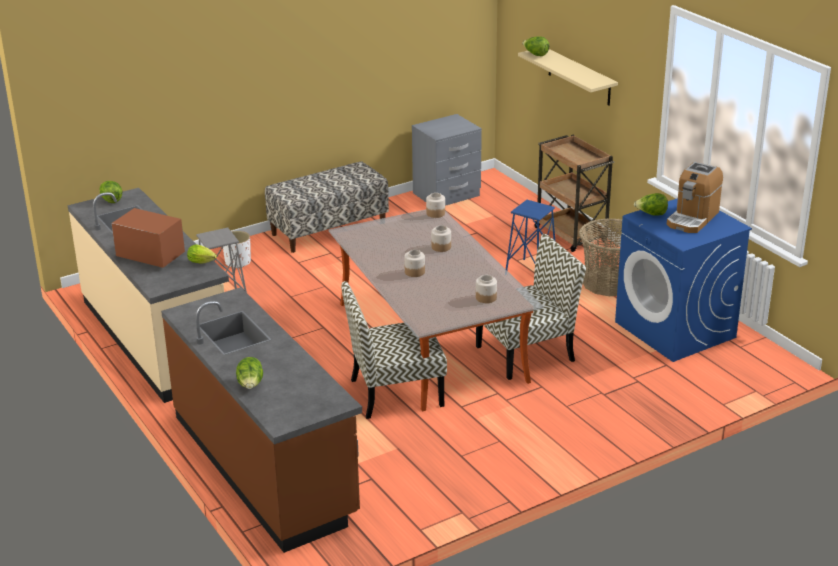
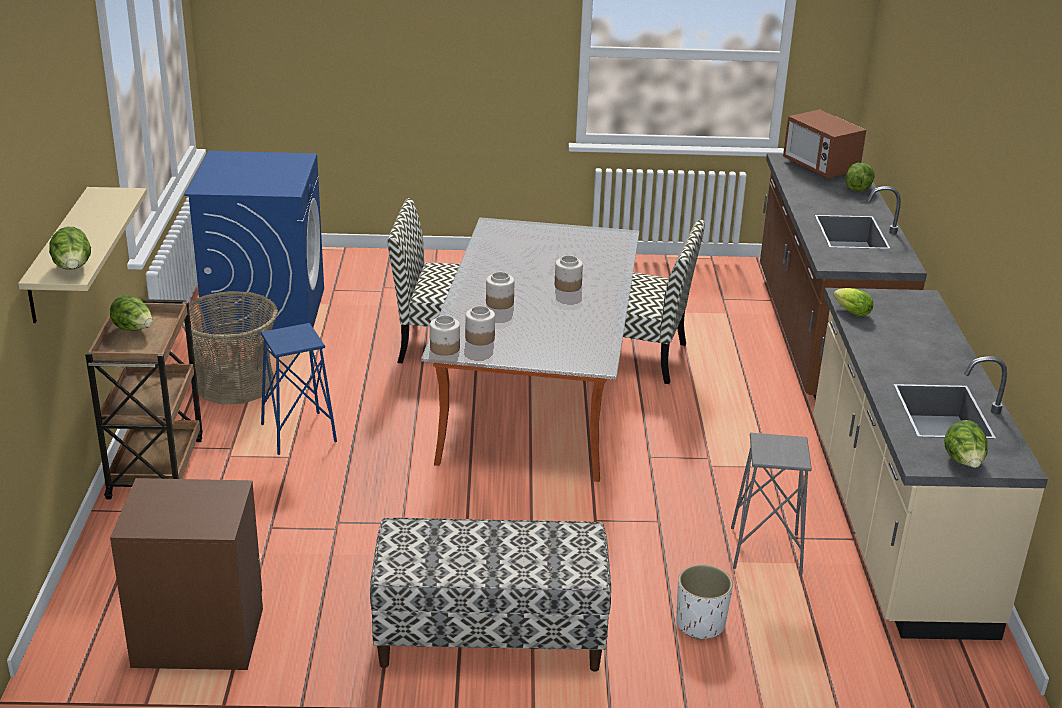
camera: 150 degrees left, 0 degrees up
microwave [111,208,185,268] -> microwave moved to [783,110,866,179]
grey nightstand [412,114,482,206] -> brown nightstand [110,478,263,670]
jar [476,275,497,303] -> jar moved to [465,306,495,346]
lettuce [634,193,668,216] -> lettuce moved to [110,295,153,331]
coffee machine [667,162,723,233] -> none

